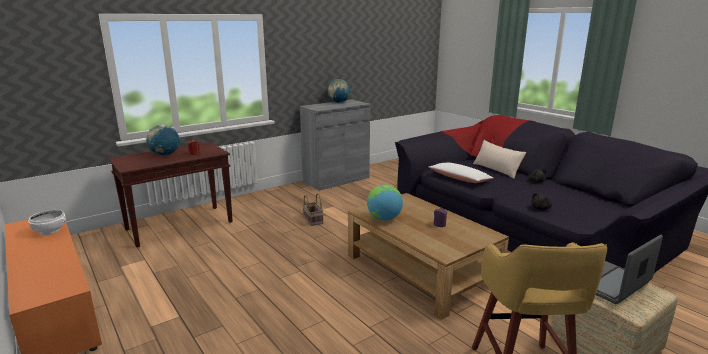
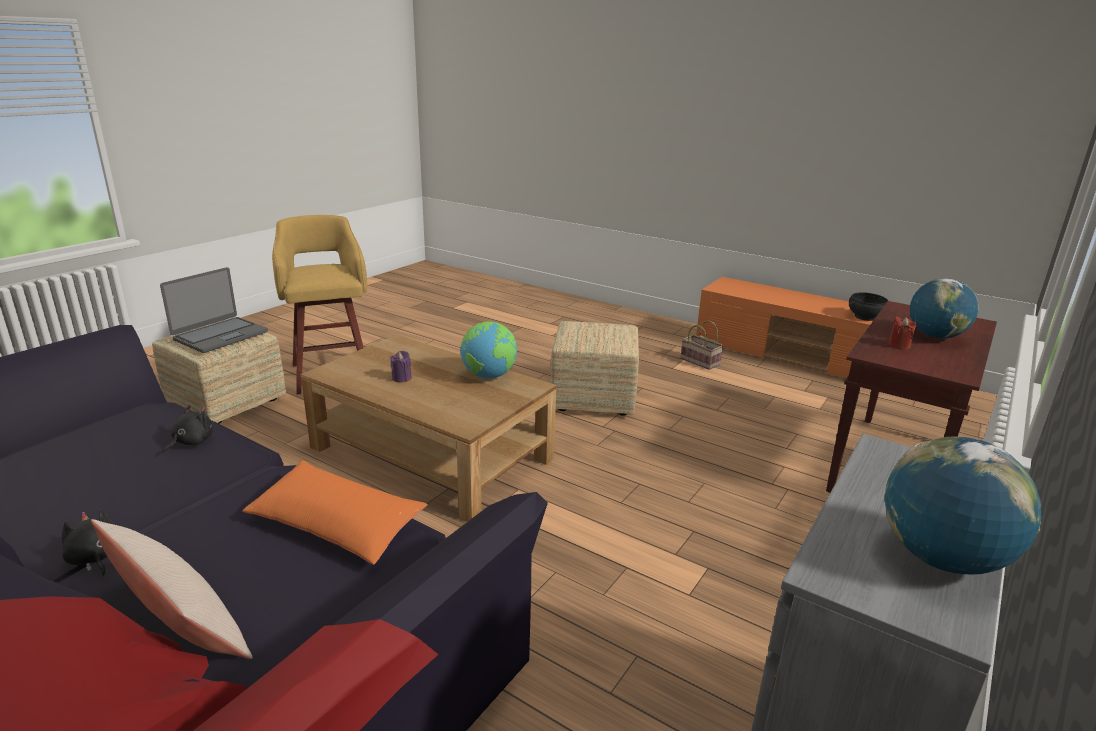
camera: 160 degrees right, 5 degrees up
white bowl [28,210,66,235] -> black bowl [849,292,888,321]
basket [303,193,323,226] -> basket moved to [680,320,724,370]
white pillow [429,163,493,183] -> orange pillow [242,460,428,565]
none -> ottoman [551,321,639,415]

